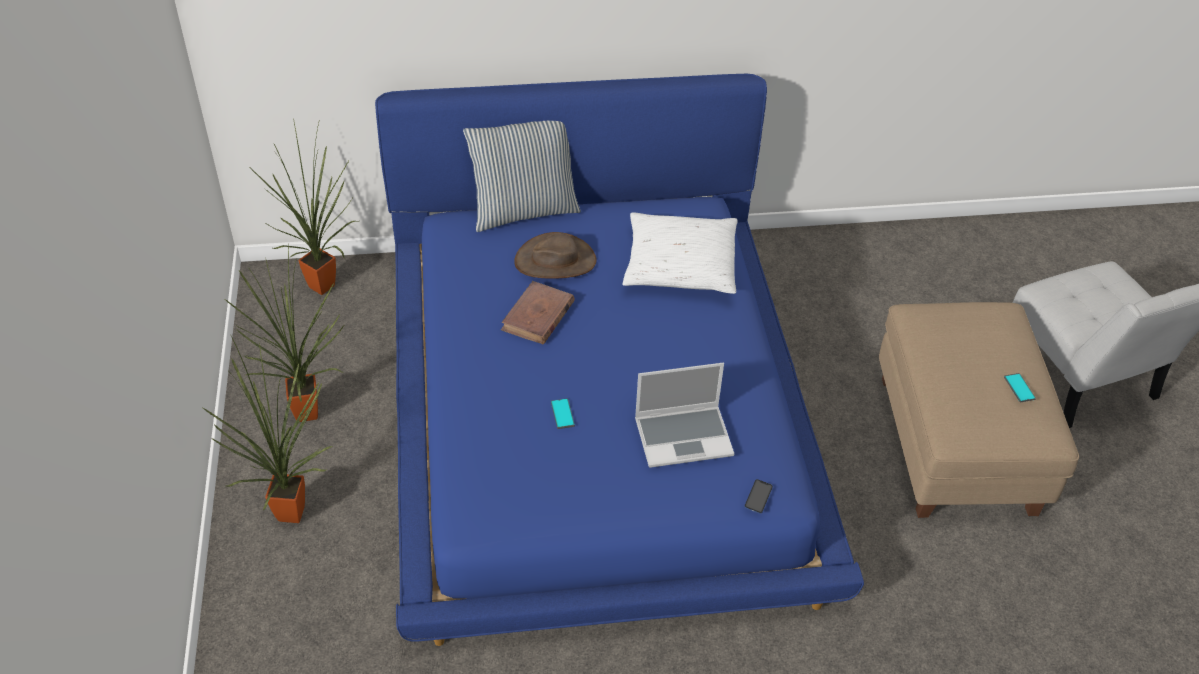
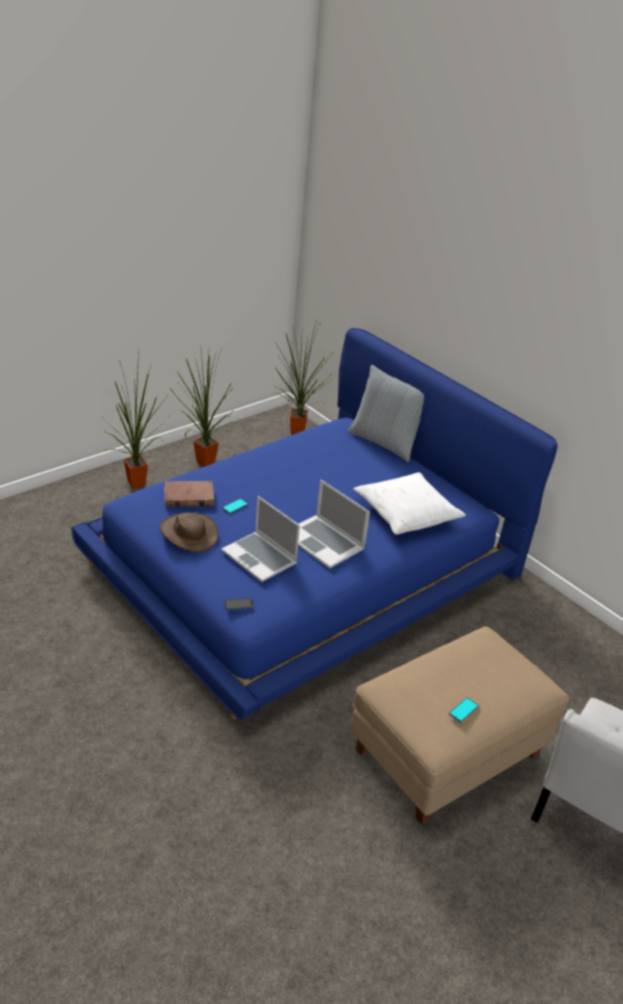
camera: 55 degrees right, 10 degrees down
brown book [501,281,575,345] -> brown book moved to [164,481,214,507]
brown hat [514,232,597,279] -> brown hat moved to [160,512,218,552]
none -> laptop [298,480,370,569]

